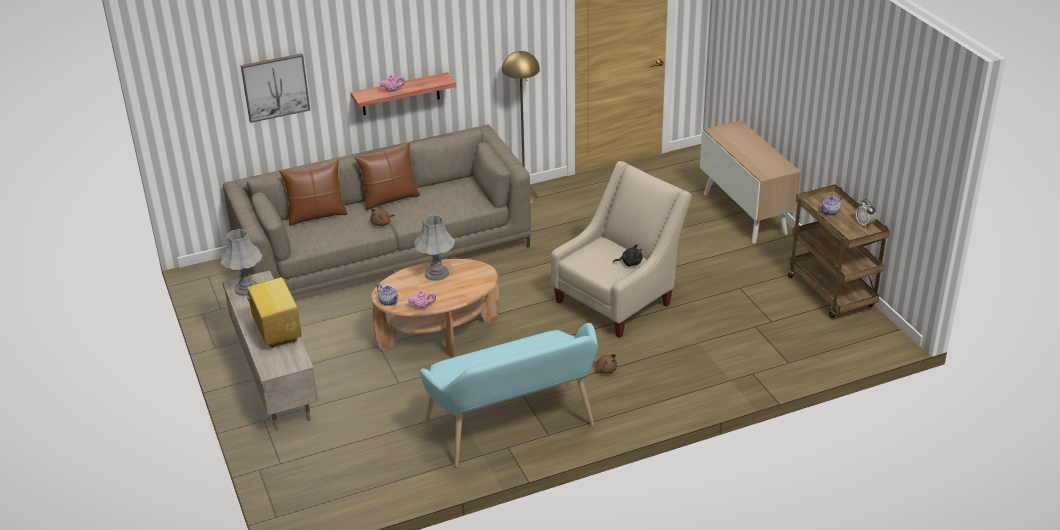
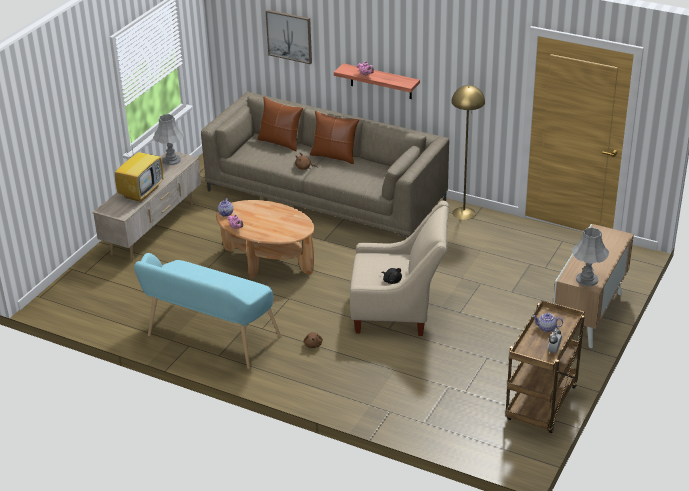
camera: 50 degrees right, 0 degrees up
grey table lamp [415,215,455,281] -> grey table lamp moved to [572,227,609,286]

